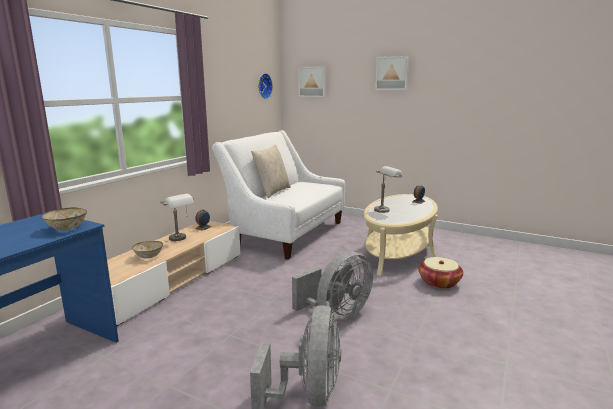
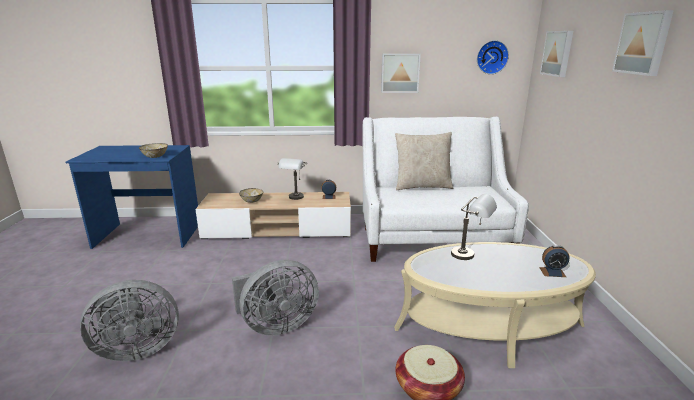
camera: 60 degrees right, 5 degrees up
grey fan [292,251,373,321] -> grey fan turned 45 degrees counterclockwise [232,260,319,336]
none -> picture [381,54,421,93]

